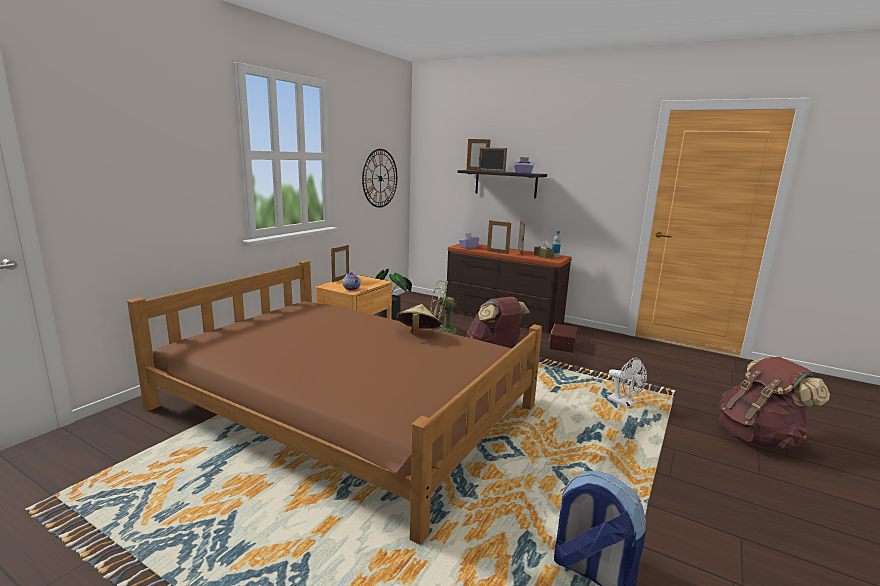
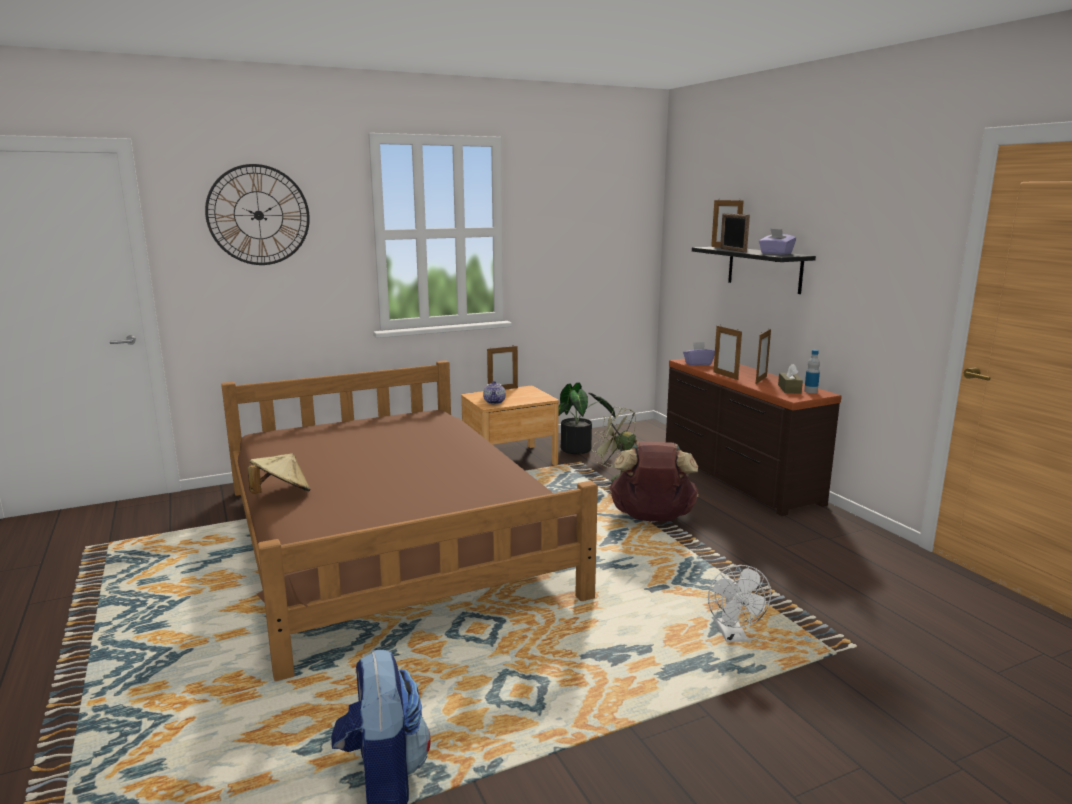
camera: 35 degrees right, 0 degrees up
wall clock [362,149,397,208] -> wall clock moved to [205,164,310,265]
beige hat [396,304,442,334] -> beige hat moved to [248,453,311,494]
brown storage box [549,324,578,353] -> none
brown backpack [719,357,830,448] -> none

